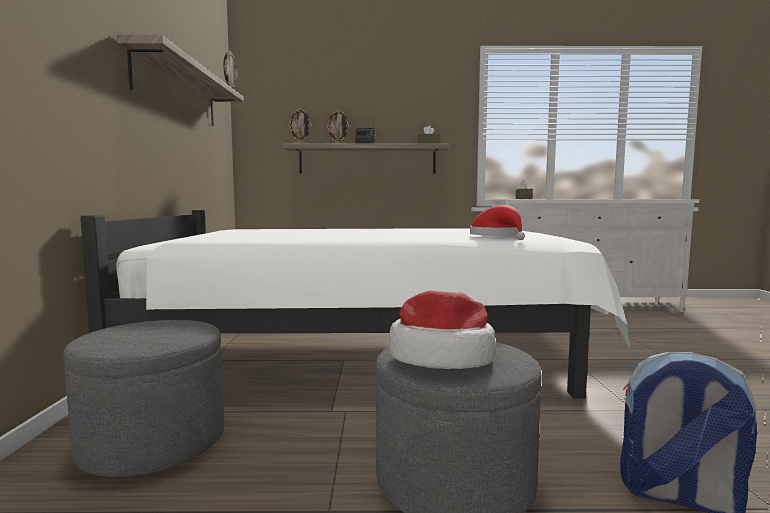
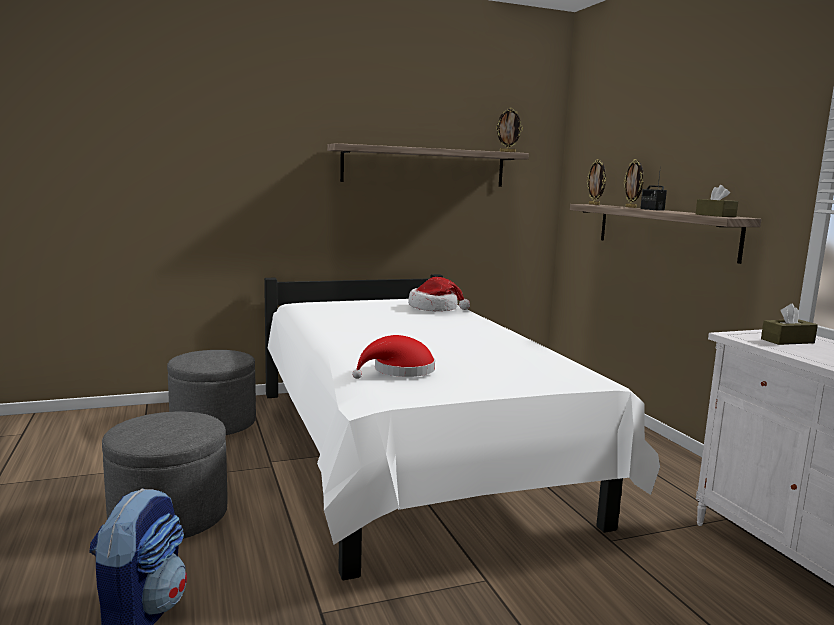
camera: 70 degrees right, 5 degrees up
hat [389,291,496,369] -> hat moved to [408,277,470,311]

